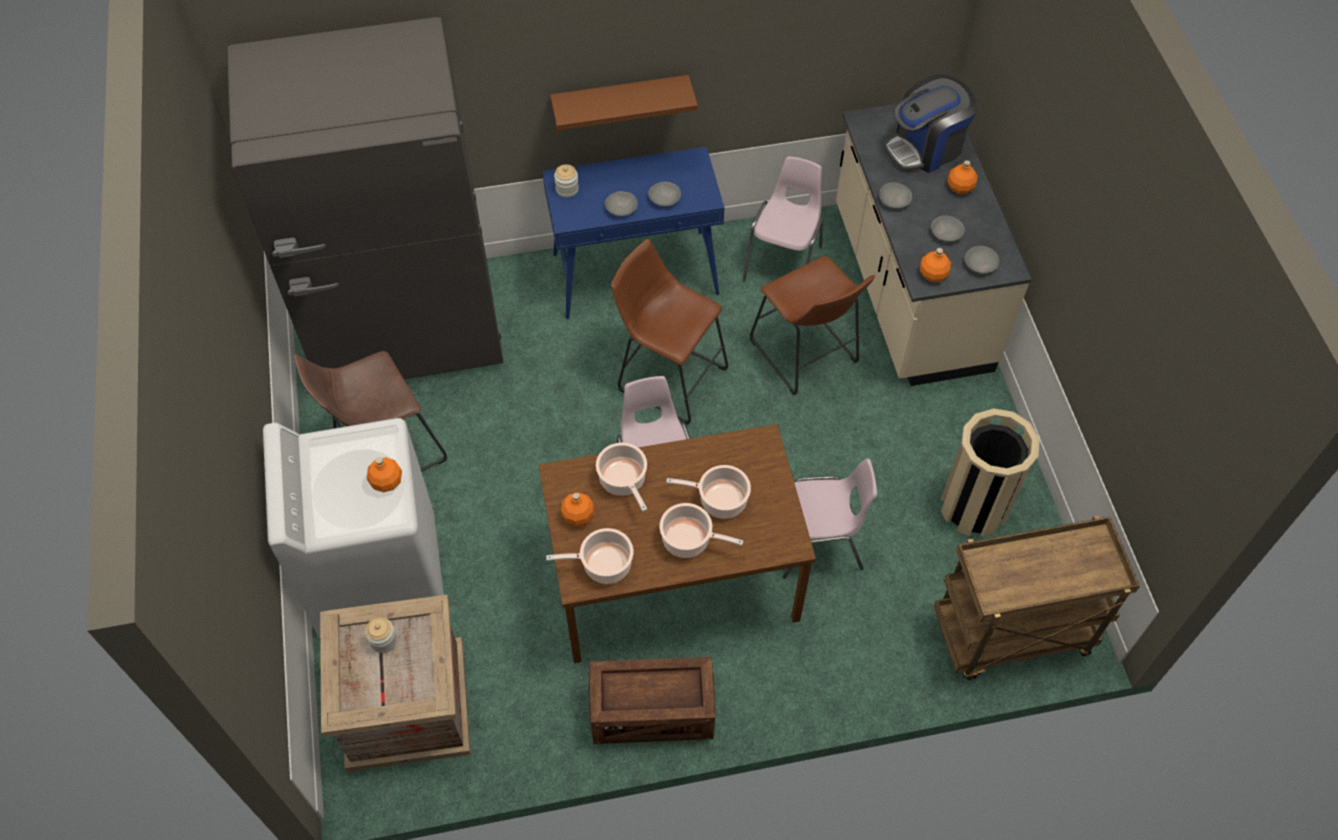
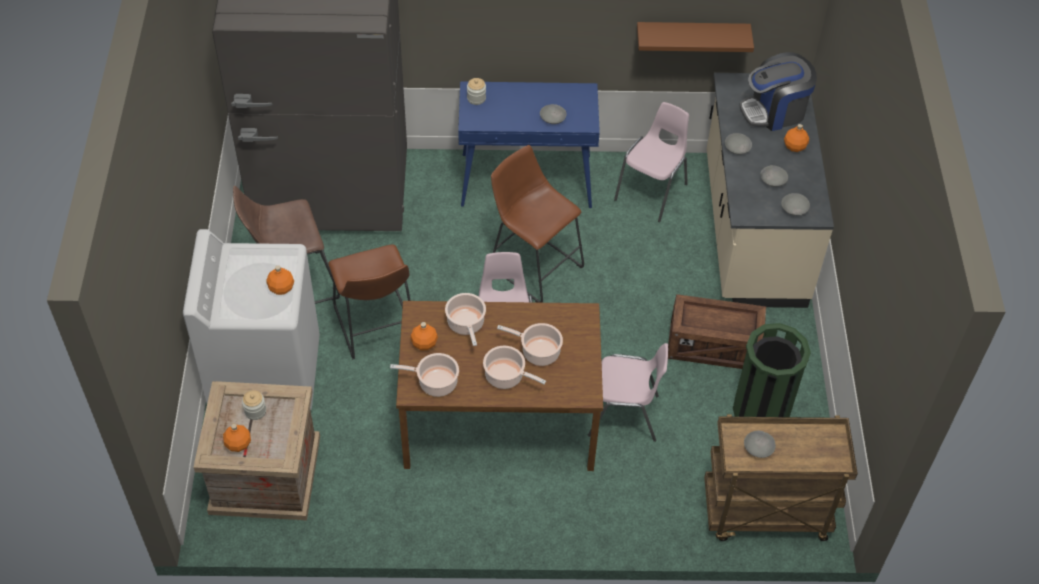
camera: 10 degrees right, 5 degrees down
brown shelf [550,75,698,131] -> brown shelf moved to [637,22,754,52]
crate [589,657,716,744] -> crate moved to [668,294,766,369]
grey bowl [605,191,638,216] -> grey bowl moved to [744,431,776,458]
brown stool [750,256,875,395] -> brown stool moved to [328,244,411,360]
orange bottle [920,248,951,282] -> orange bottle moved to [223,424,251,452]
beige trash can [941,408,1040,537] -> green trash can [733,323,811,417]

